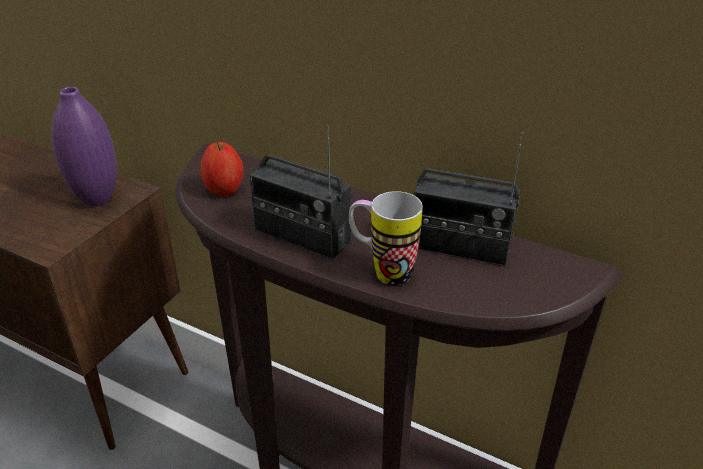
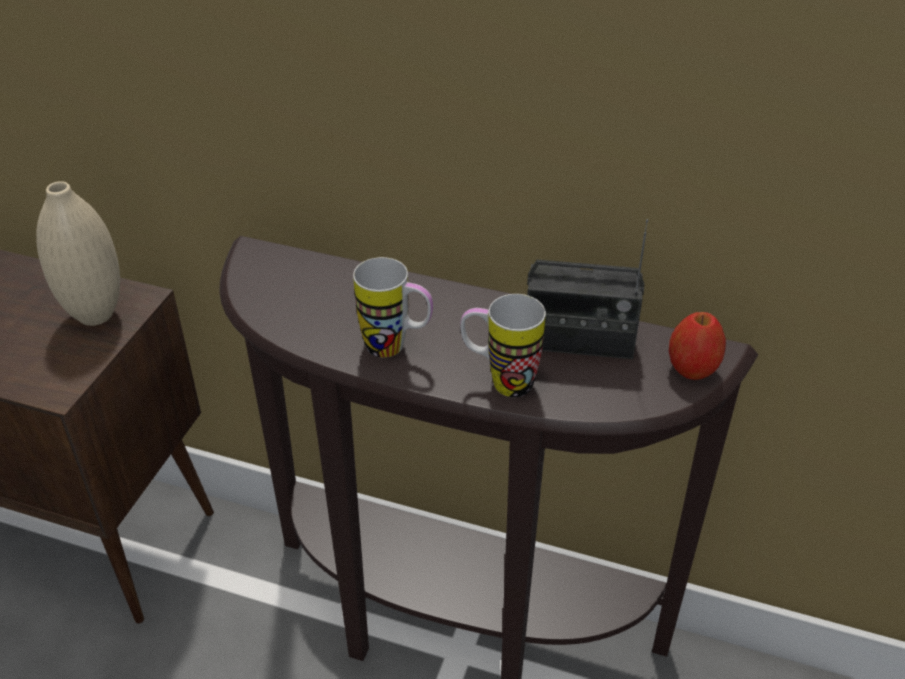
camera: 10 degrees left, 5 degrees up
purple vase [52,87,117,206] -> beige vase [36,181,120,326]
apple [200,142,243,196] -> apple moved to [669,312,726,380]
radio [250,125,351,260] -> mug [353,257,433,358]

